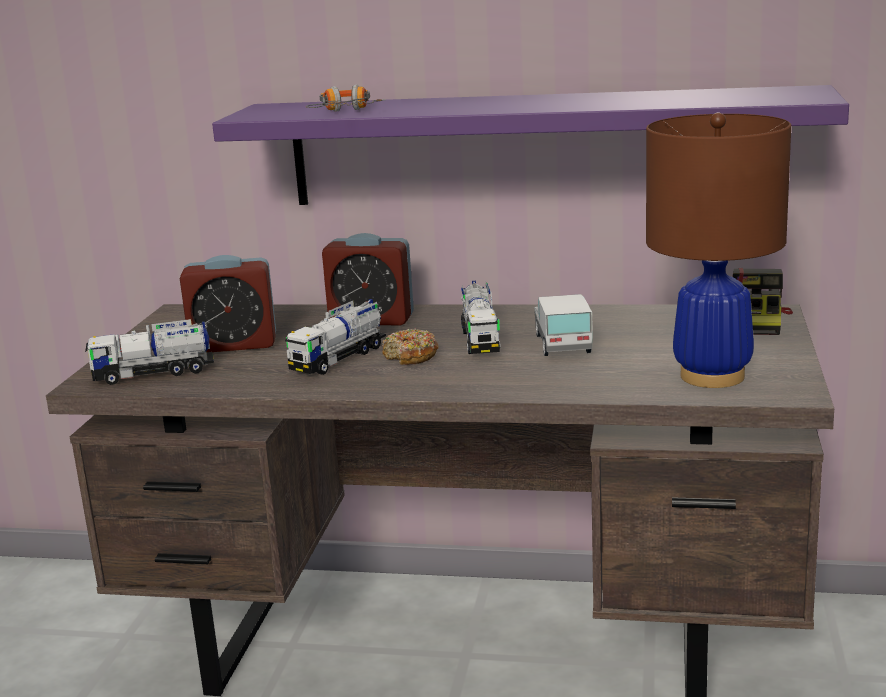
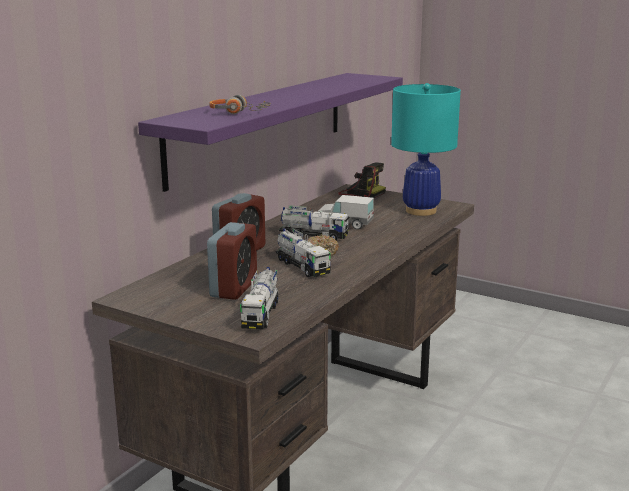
camera: 70 degrees left, 0 degrees up
brown table lamp [646,113,791,388] -> turquoise table lamp [391,83,461,216]

